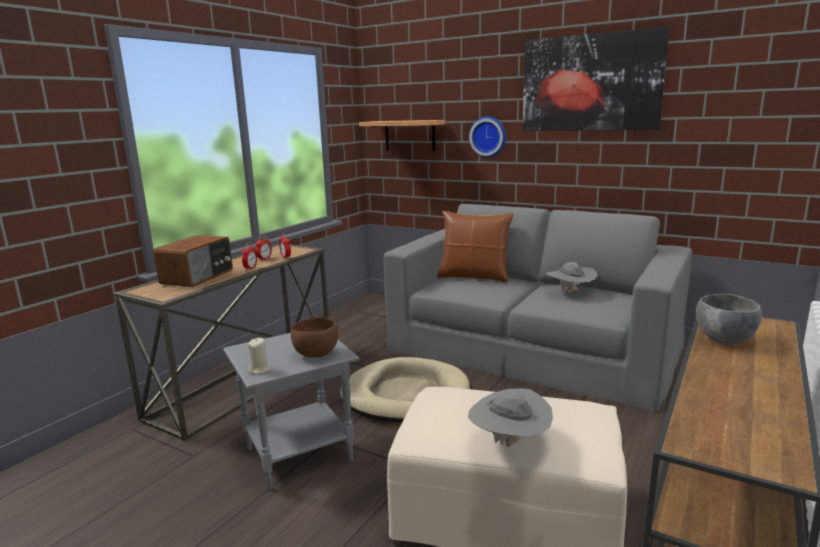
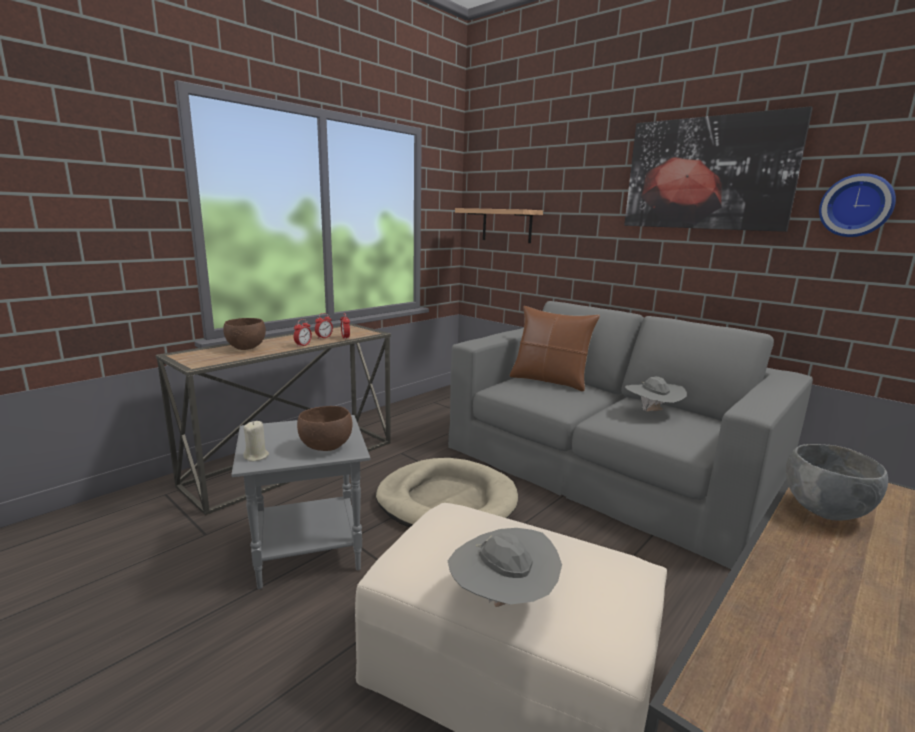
camera: 10 degrees right, 0 degrees up
radio [154,235,233,287] -> brown bowl [223,318,266,350]
wall clock [469,116,506,157] -> wall clock moved to [819,173,896,237]

